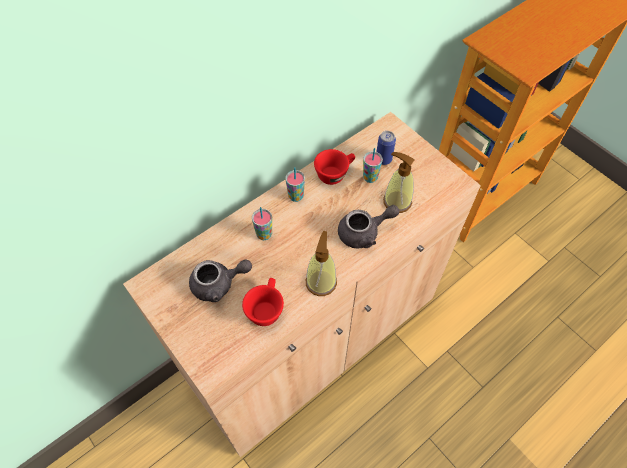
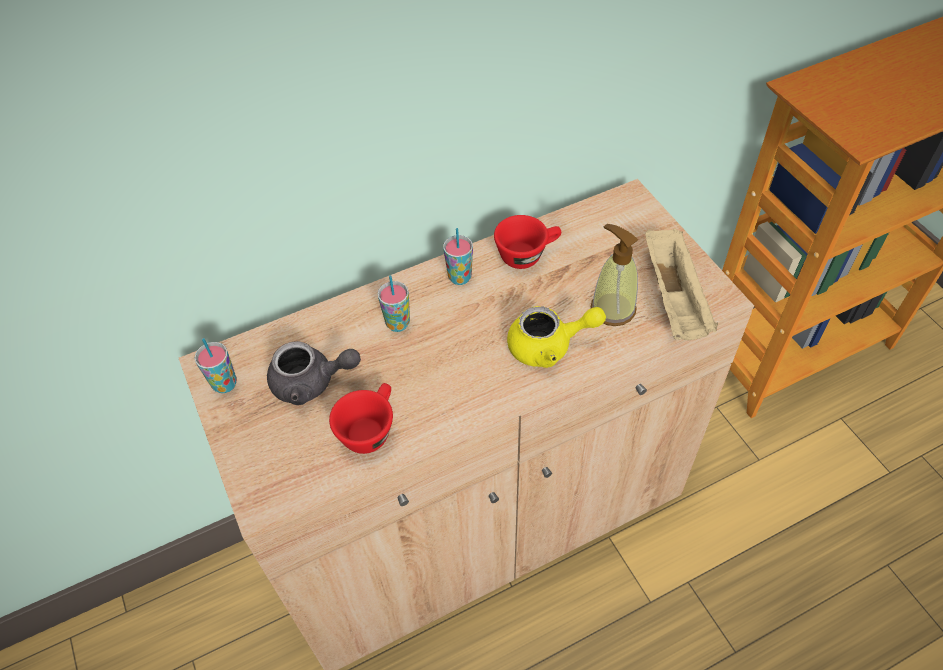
camera: 15 degrees right, 5 degrees down
soap dispenser [306,231,337,296] -> none
grey teapot [338,205,399,248] -> yellow teapot [507,306,606,368]
cup [363,148,383,183] -> cup moved to [195,338,237,393]
can [376,131,396,165] -> none
none -> beige tray [645,228,718,340]

